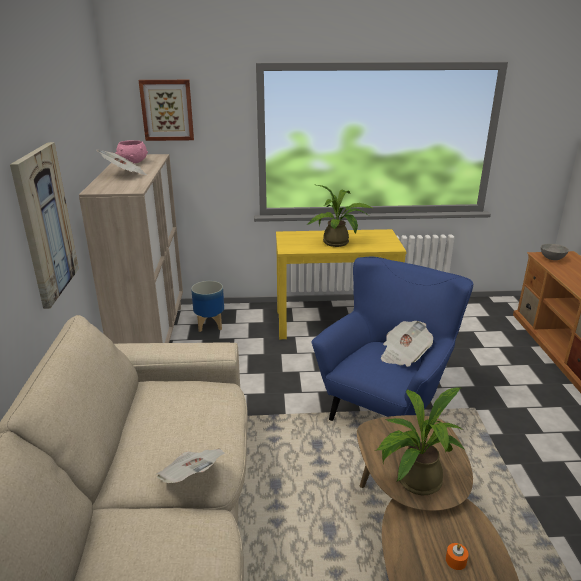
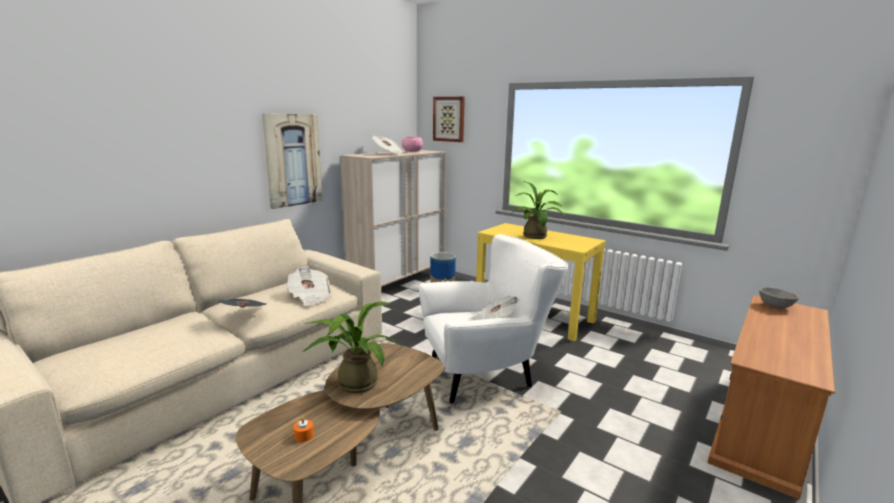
camera: 40 degrees right, 10 degrees down
blue armchair [312,257,473,421] -> white armchair [418,234,569,403]
none -> newspaper [287,267,331,306]

